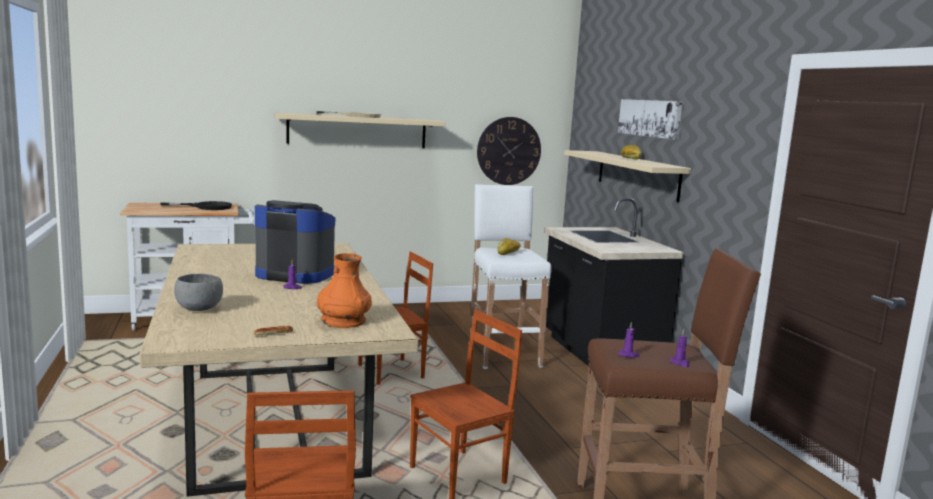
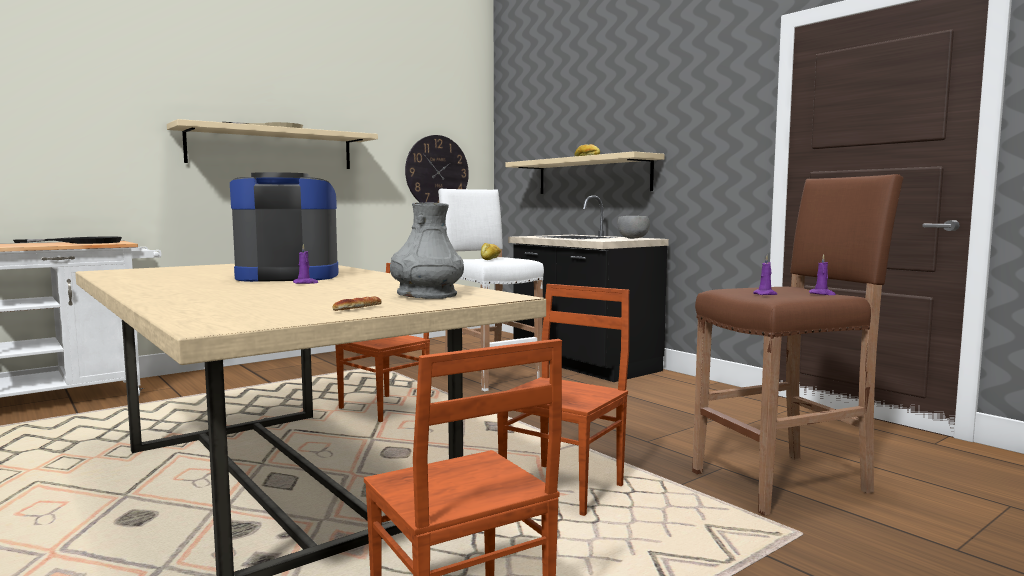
camera: 20 degrees left, 5 degrees down
grey bowl [174,274,223,311] -> grey bowl moved to [617,216,650,239]
orange vase [317,253,372,328] -> grey vase [390,202,464,299]
picture [618,99,682,140] -> none

